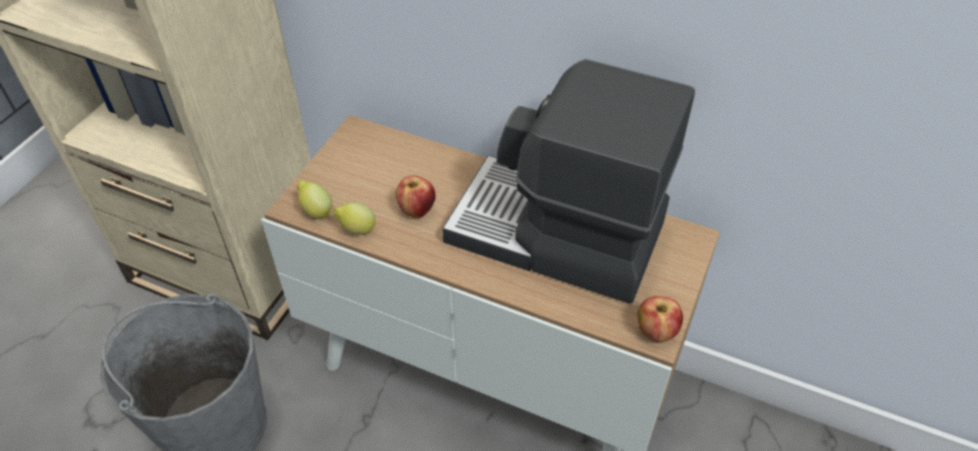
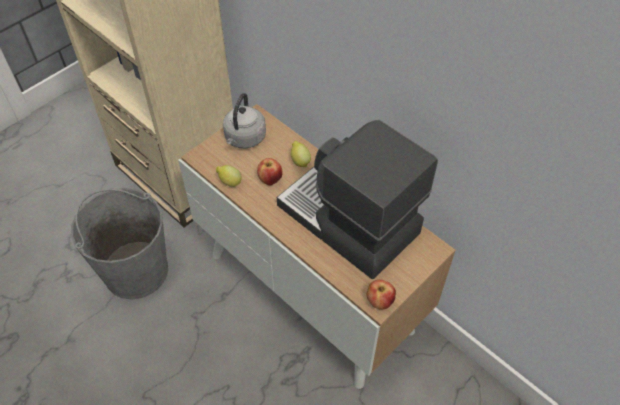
camera: 20 degrees right, 5 degrees up
lemon [297,180,332,219] -> lemon moved to [291,141,311,167]
none -> grey kettle [223,93,266,149]

